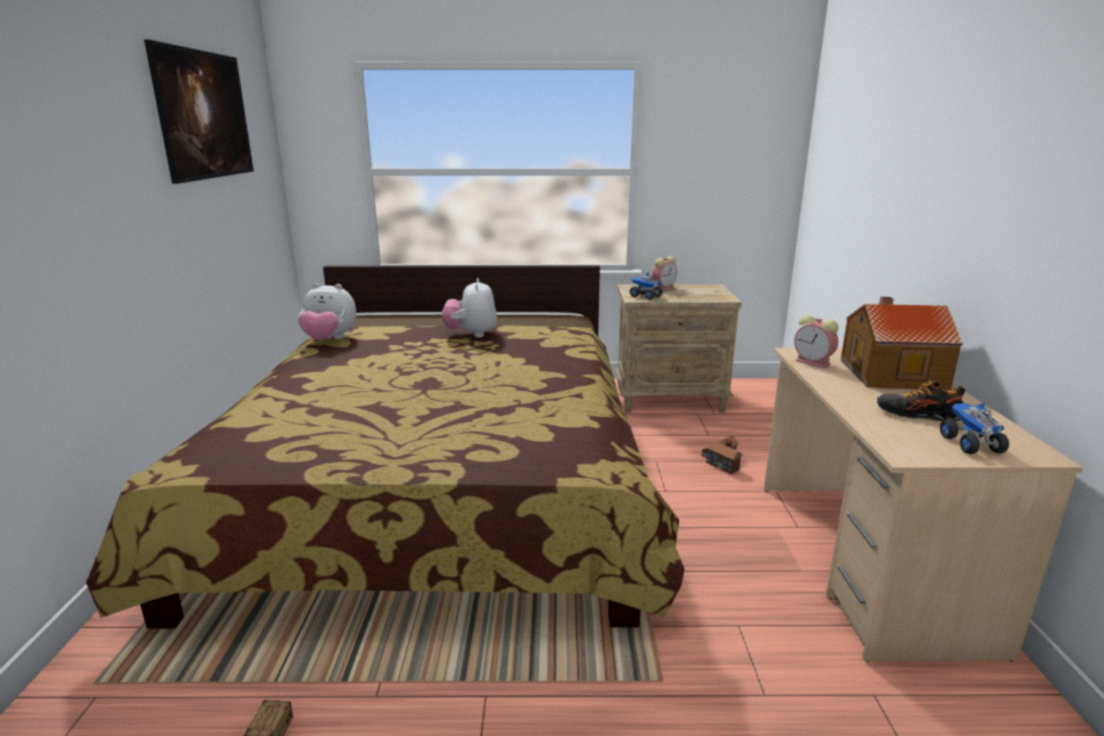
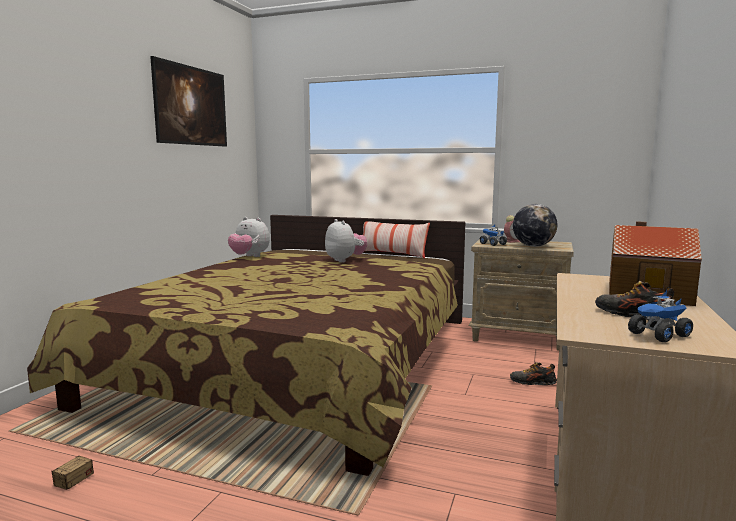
camera: 20 degrees right, 10 degrees down
plush toy [442,278,497,338] -> plush toy turned 135 degrees clockwise [325,219,367,263]
toy house [701,435,743,474] -> shoe [510,362,557,385]
alarm clock [794,315,839,369] -> none
toy truck [940,403,1009,454] -> toy truck turned 135 degrees counterclockwise [628,290,693,342]
none -> pillow [363,221,430,259]
none -> globe [513,204,557,247]

